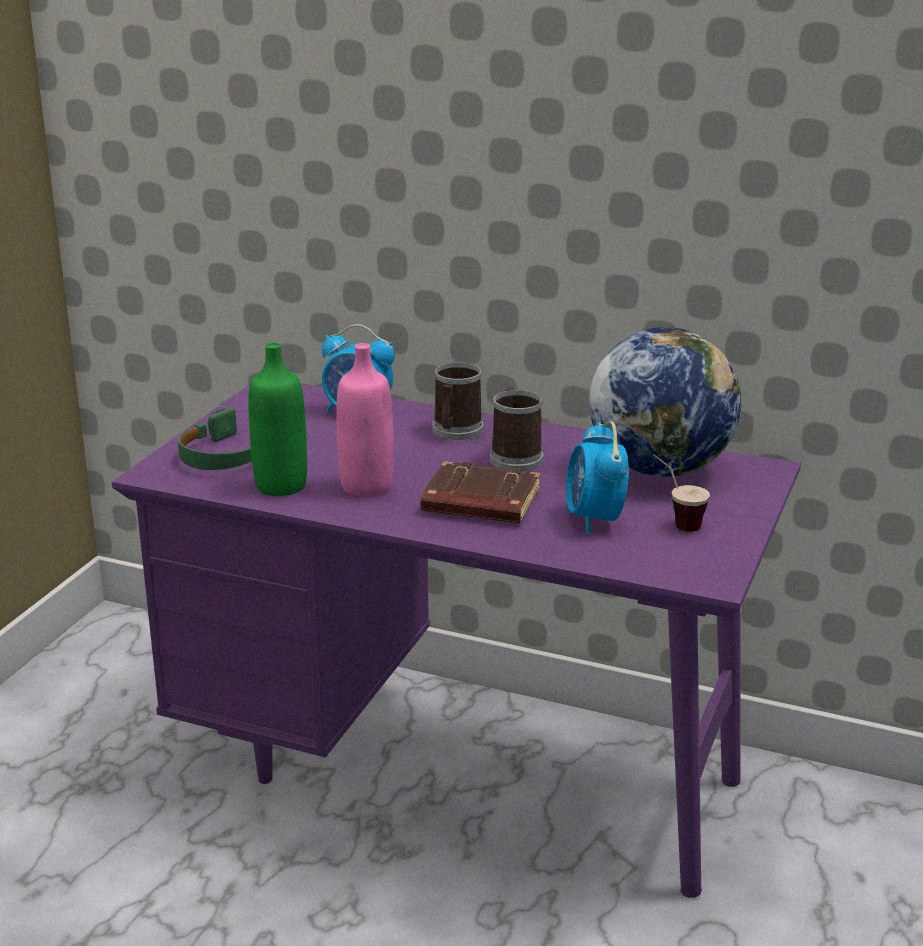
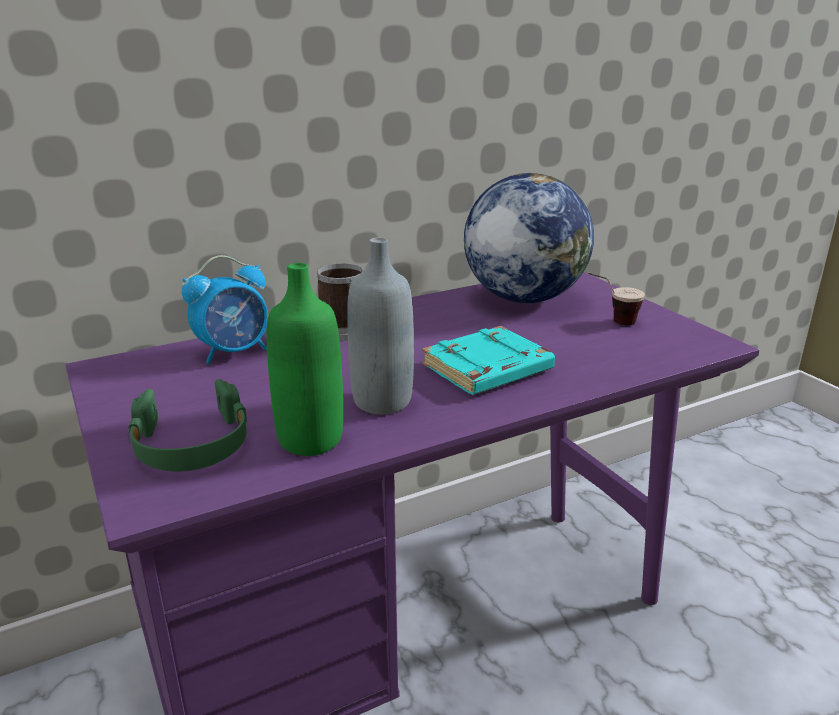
camera: 50 degrees left, 0 degrees up
pink bottle [336,343,393,497] -> grey bottle [347,237,414,415]
brown book [421,461,541,523] -> turquoise book [422,326,555,395]
mug [490,387,544,471] -> none
alarm clock [566,421,629,534] -> none

